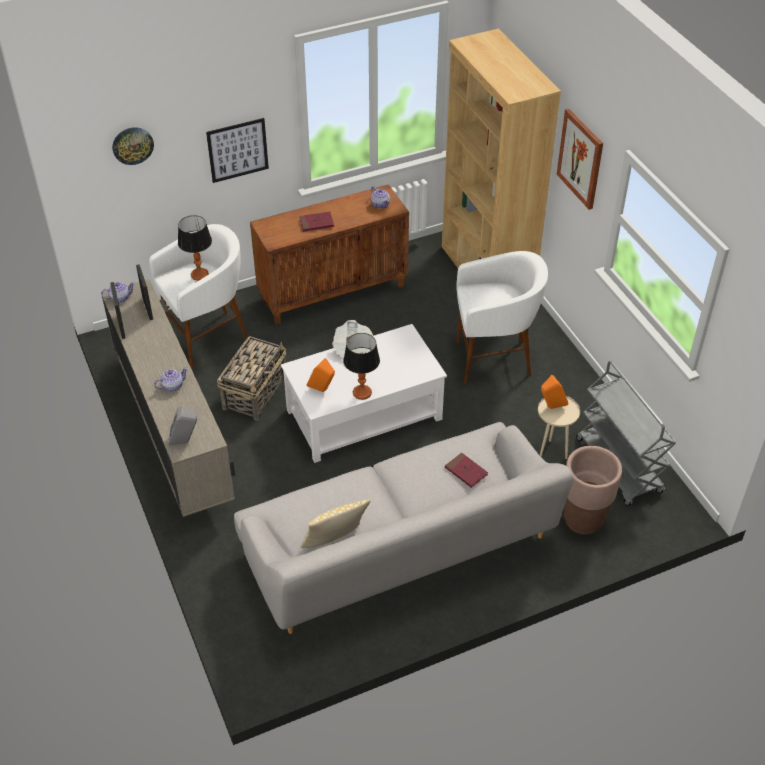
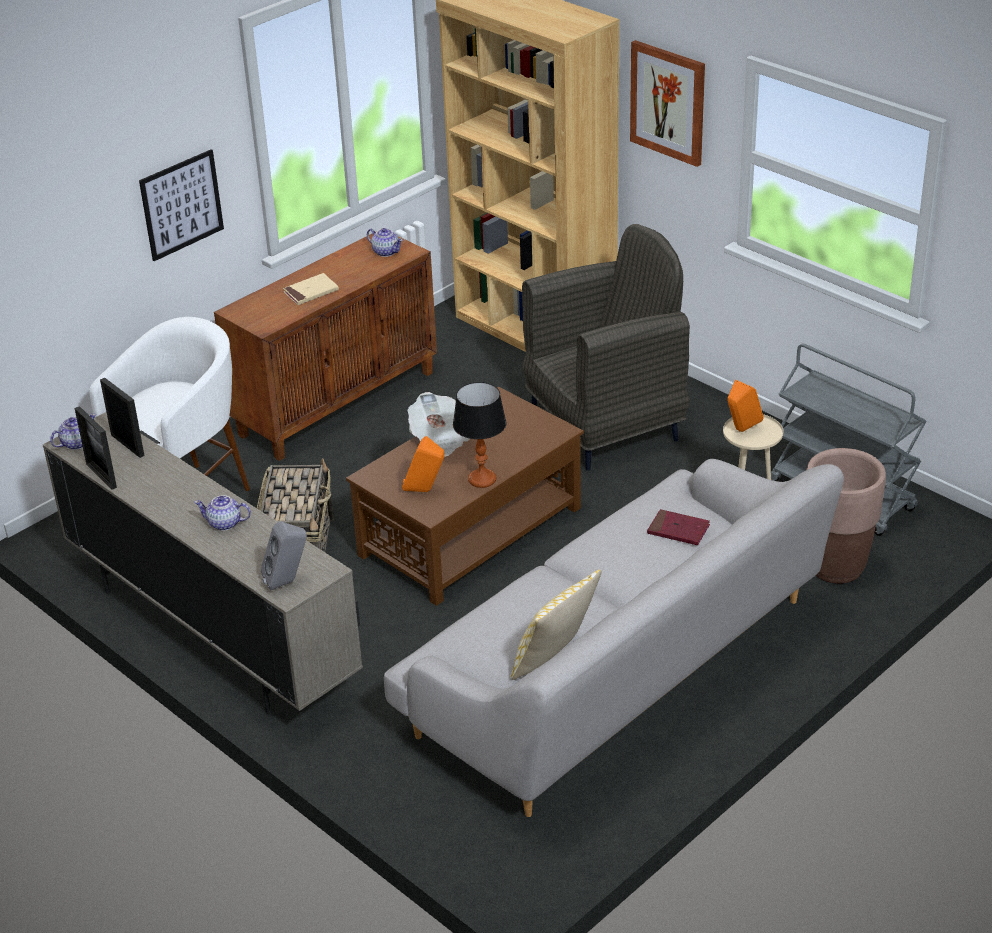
camera: 20 degrees left, 10 degrees down
wall clock [112,127,154,165] -> none
teapot [154,367,188,391] -> teapot turned 120 degrees counterclockwise [194,495,251,531]
table lamp [178,215,212,281] -> none
white coffee table [281,324,447,463] -> brown coffee table [346,387,584,606]
red book [299,211,334,232] -> beige book [283,273,339,305]
white stool [456,251,548,384] -> grey armchair [522,224,690,471]

